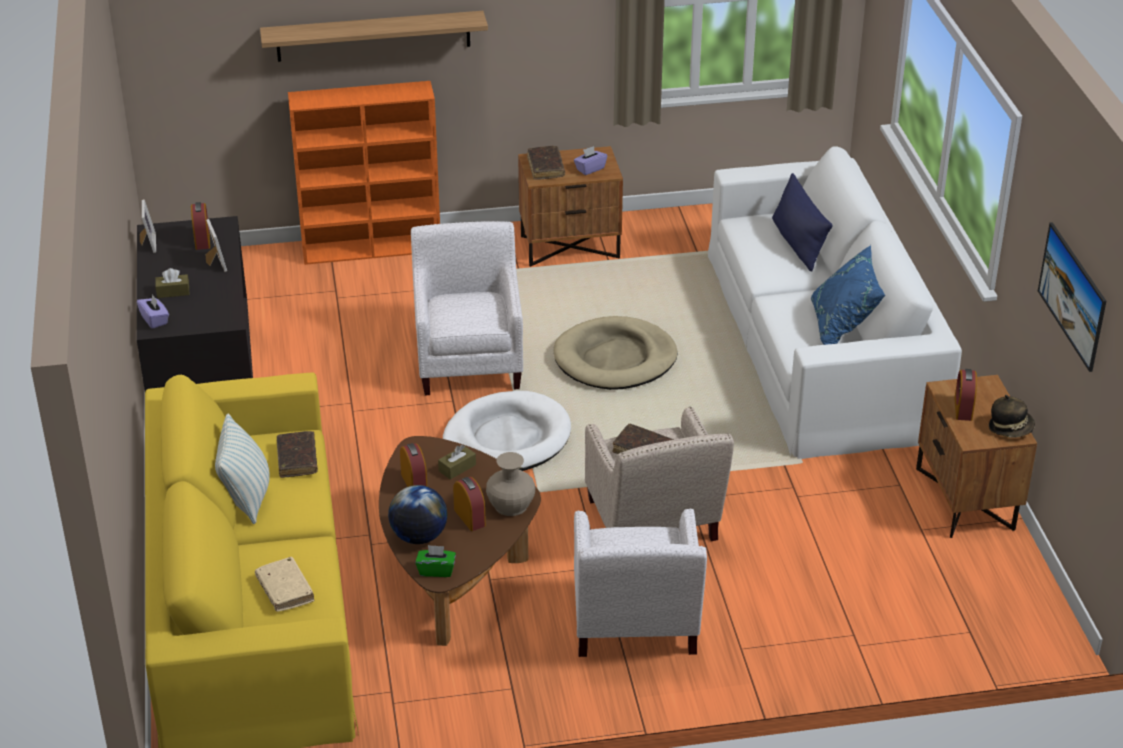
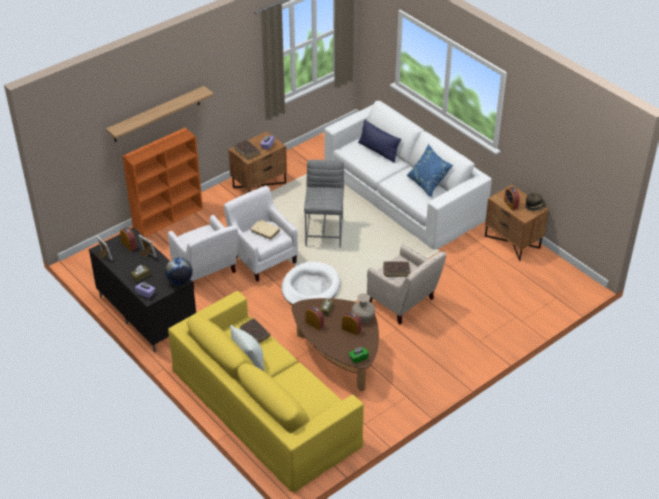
camera: 30 degrees left, 5 degrees up
beige book [255,557,314,612] -> beige book moved to [251,220,280,240]
globe [388,485,448,544] -> globe moved to [165,258,193,285]
beige dog bed [554,316,678,390] -> grey stool [304,160,344,248]
white armchair [574,508,707,657] -> white armchair moved to [168,215,238,287]
picture [1038,222,1106,372] -> none

